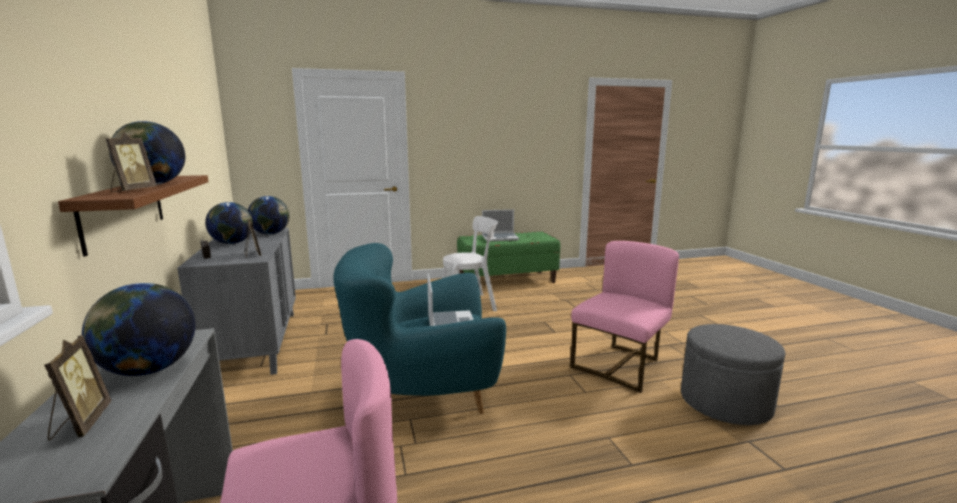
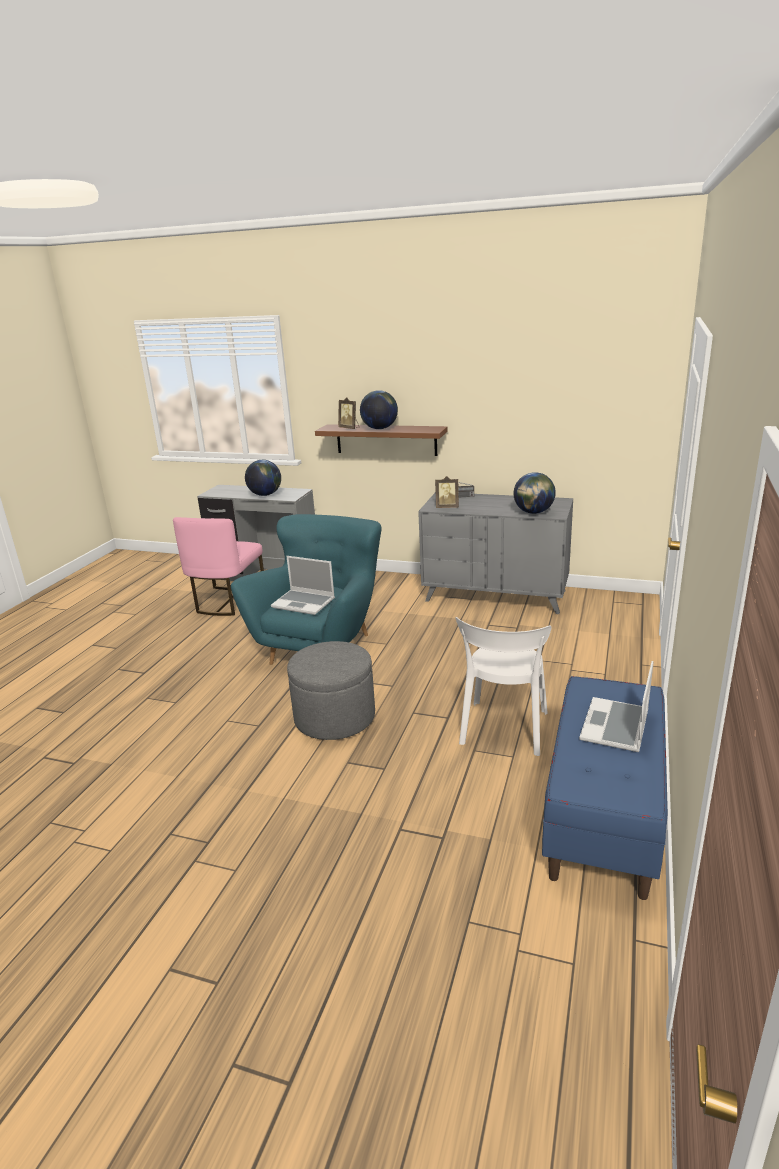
camera: 125 degrees right, 10 degrees up
picture frame [44,335,111,441] -> none
globe [205,202,253,244] -> none
green bench [457,232,560,283] -> blue bench [542,676,668,900]
pink chair [570,241,679,393] -> none
grey ottoman [681,324,785,425] -> grey ottoman moved to [287,641,375,740]

